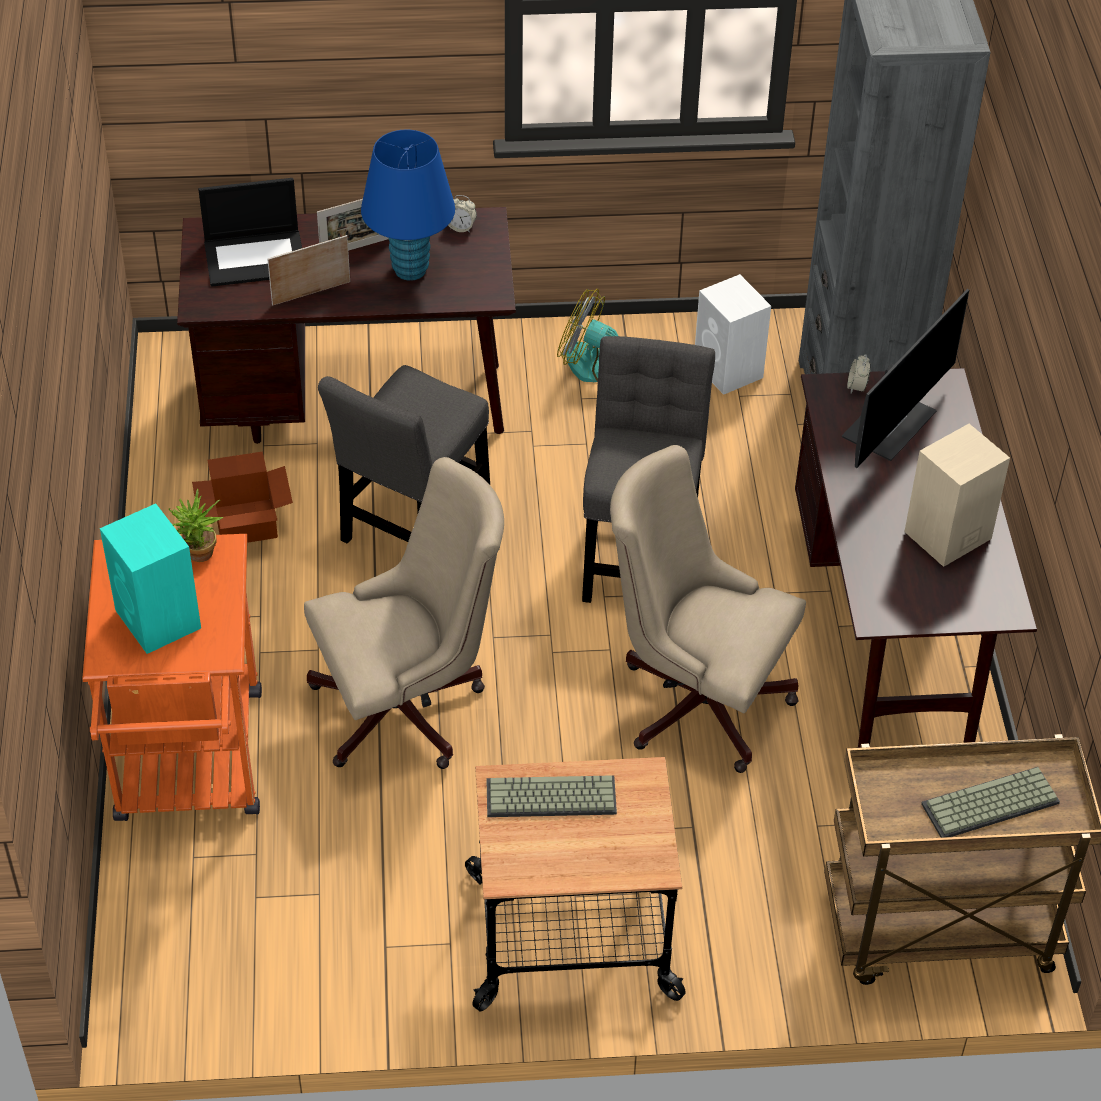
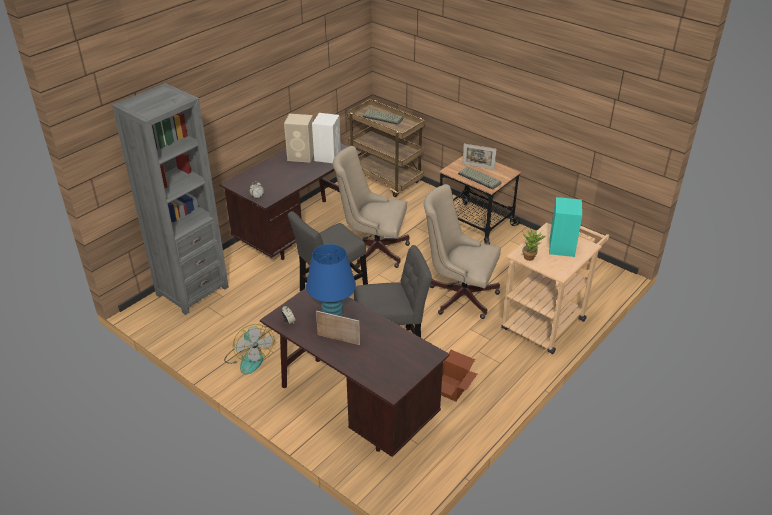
camera: 135 degrees left, 10 degrees down
orange cart [82,534,262,821] -> beige cart [501,222,609,354]
laptop [198,178,302,287] -> none
picture frame [267,235,350,306] -> picture frame moved to [462,144,497,170]
beige office chair [610,445,806,773] -> beige office chair turned 120 degrees clockwise [333,146,410,268]
white speaker [695,274,771,395] -> white speaker moved to [312,113,341,163]
monitor [842,289,969,468] -> none

